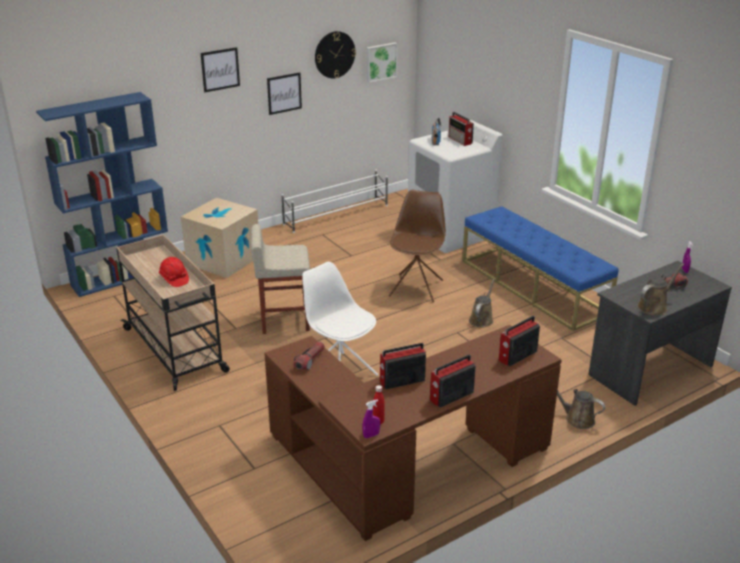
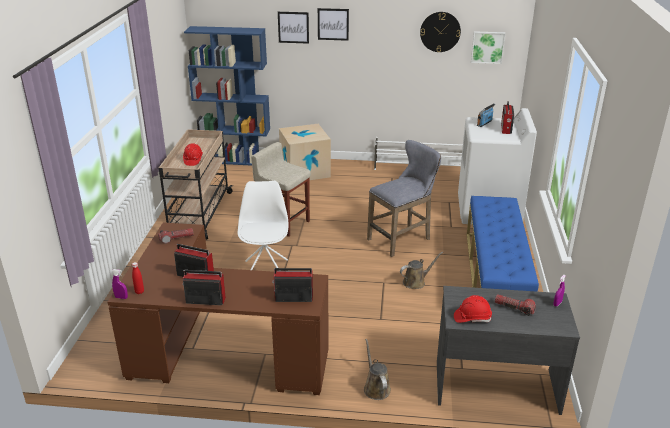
camera: 40 degrees right, 0 degrees up
picture [267,72,302,115] -> picture moved to [278,12,309,44]
brown chair [389,190,446,302] -> grey stool [367,140,441,257]
brown watering can [637,264,684,315] -> red hard hat [454,295,492,323]

